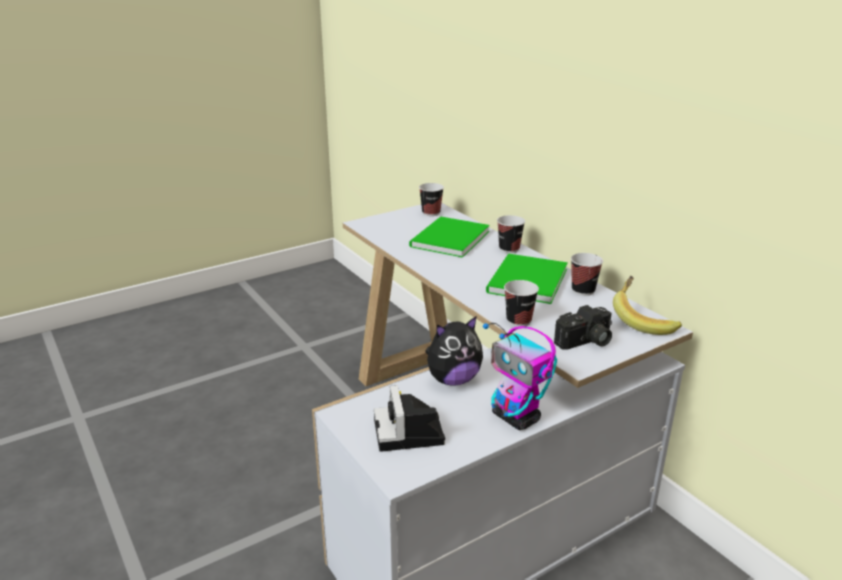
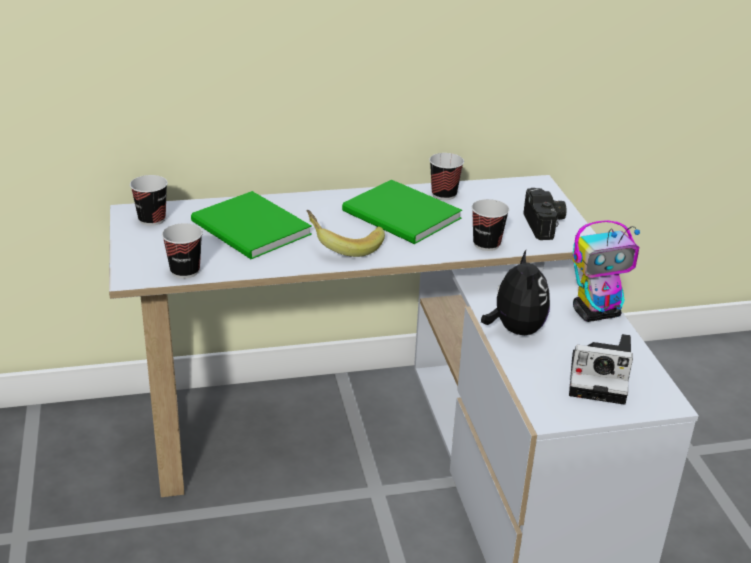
camera: 70 degrees left, 5 degrees up
cup [497,215,525,253] -> cup moved to [162,223,203,278]
banana [613,276,682,335] -> banana moved to [306,210,385,257]

